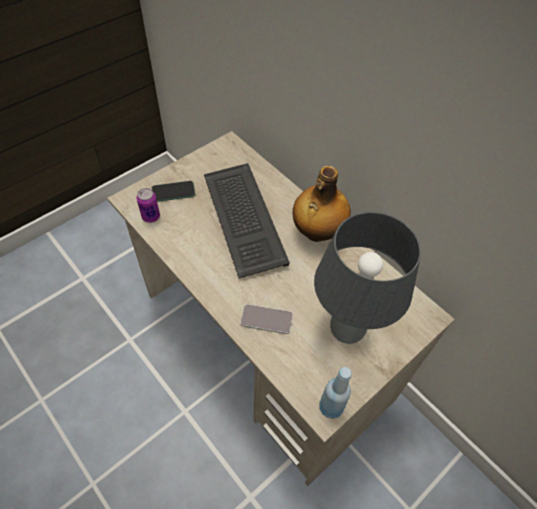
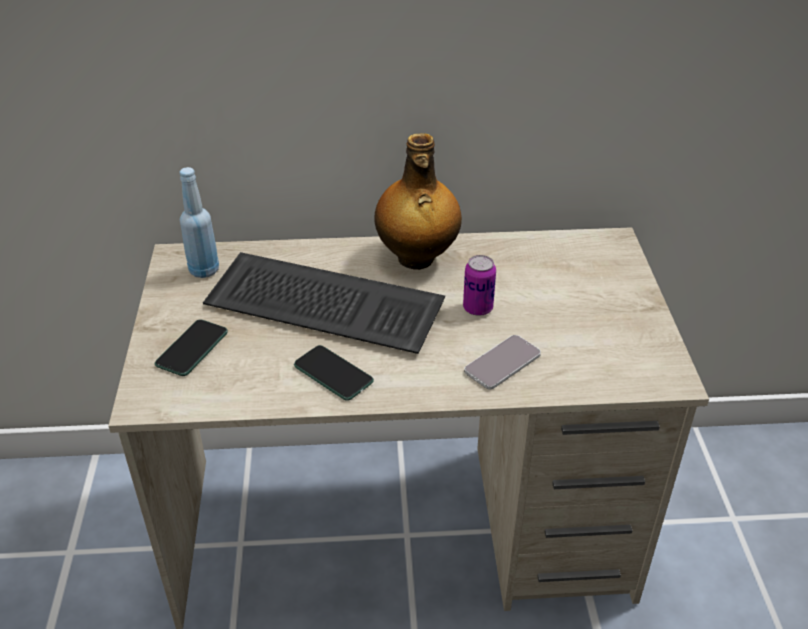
camera: 50 degrees left, 15 degrees down
can [137,188,160,223] -> can moved to [463,255,496,316]
grey table lamp [314,212,421,344] -> none
blue bottle [319,367,352,419] -> blue bottle moved to [179,167,219,278]
none -> phone [294,345,374,401]

